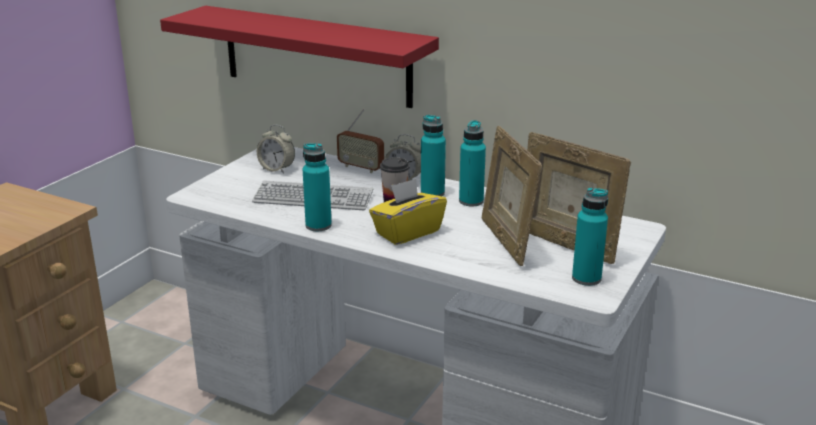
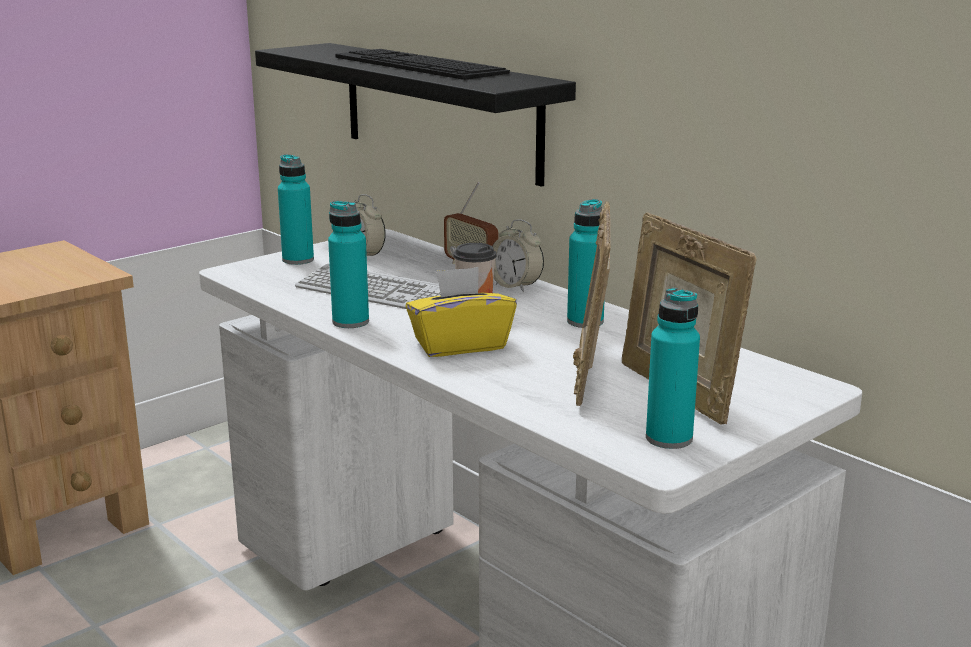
camera: 20 degrees right, 5 degrees down
red shelf [160,6,439,108] -> black shelf [255,43,576,187]
turquoise bottle [421,115,446,196] -> turquoise bottle moved to [278,154,314,265]
none -> keyboard [335,49,510,80]

